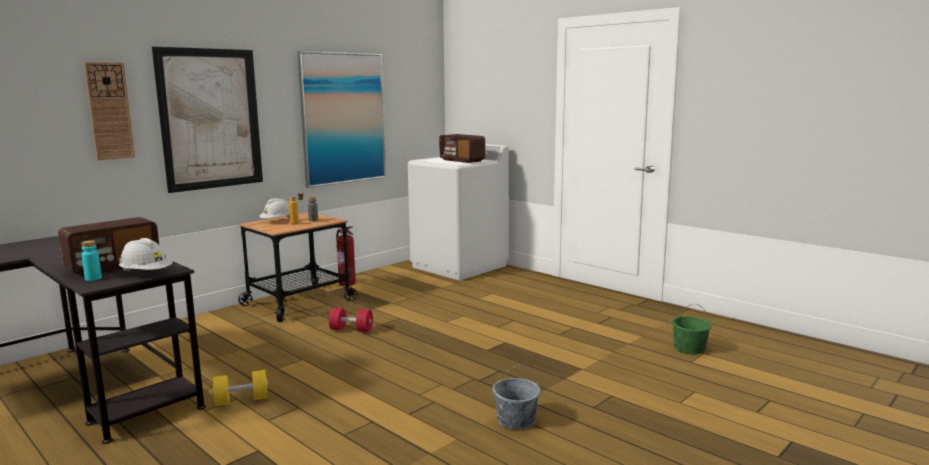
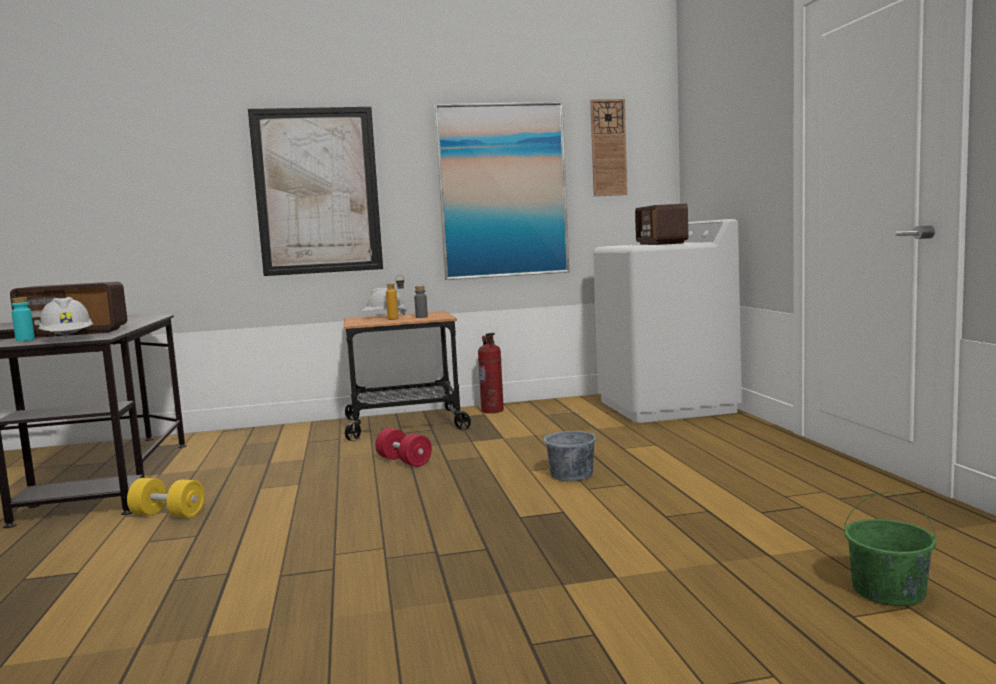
camera: 35 degrees right, 5 degrees down
wall clock [84,62,135,160] -> wall clock moved to [590,99,628,196]
grey bucket [493,365,541,430] -> grey bucket moved to [544,410,597,481]

